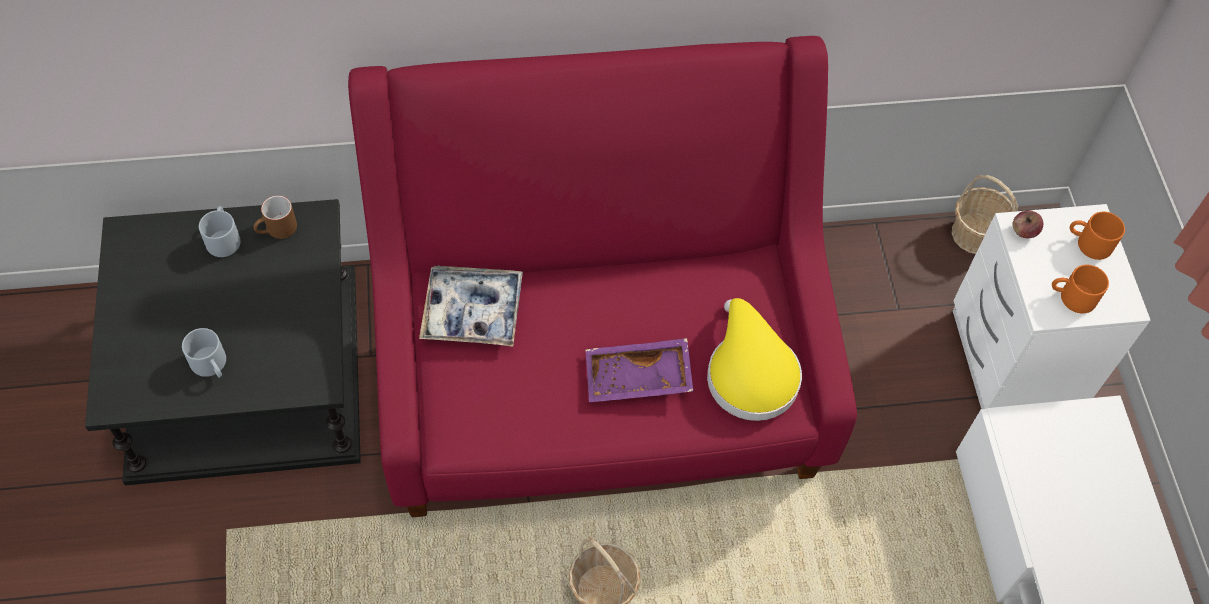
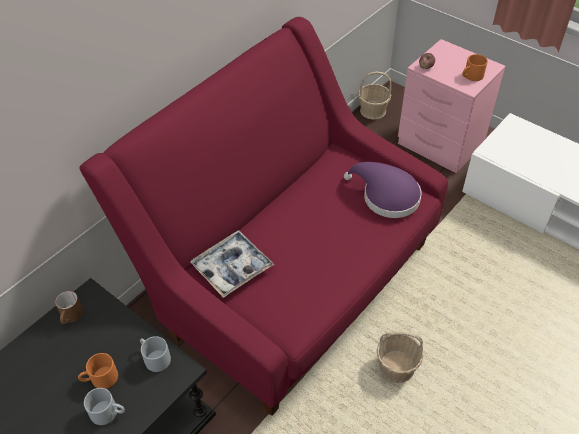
camera: 40 degrees left, 10 degrees down
grey mug [199,206,241,257] -> grey mug moved to [140,336,171,372]
purple tray [585,338,694,402] -> none
yellow hat [707,298,802,421] -> purple hat [344,162,422,218]
white nightstand [953,204,1151,409] -> pink nightstand [398,39,506,173]
orange mug [1070,211,1125,260] -> orange mug moved to [78,353,118,389]

